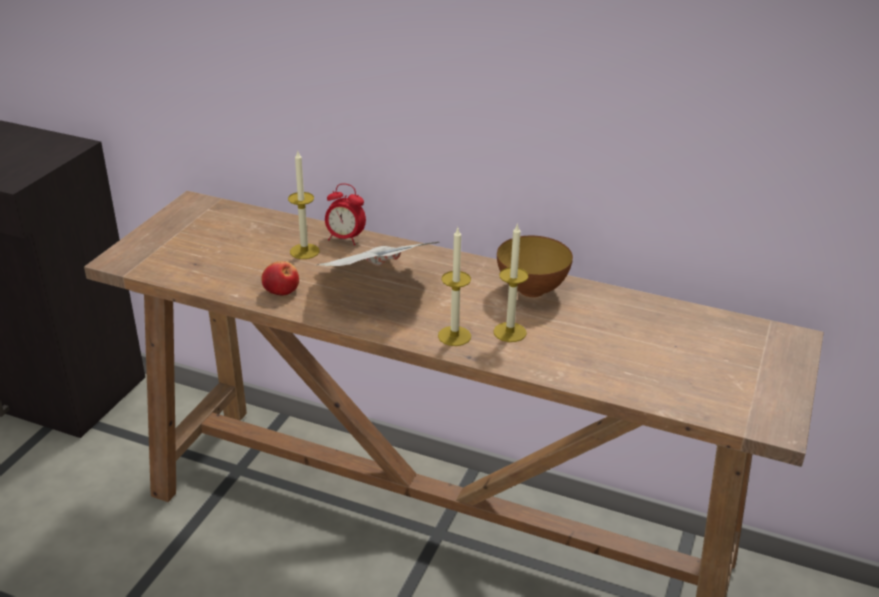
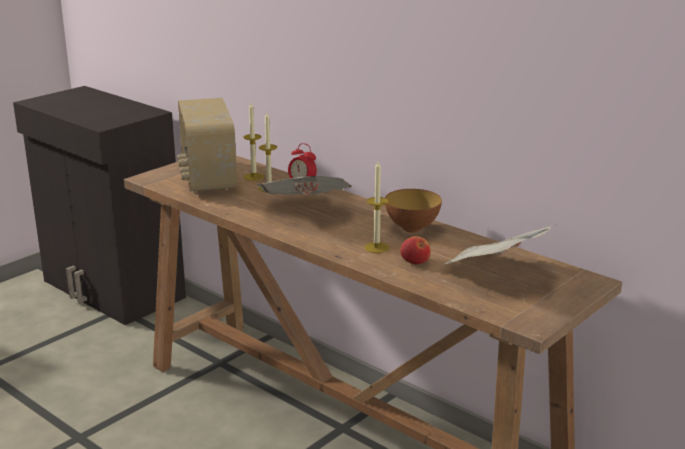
camera: 20 degrees right, 10 degrees down
apple [261,261,299,296] -> apple moved to [400,236,431,265]
candle [438,228,471,346] -> candle moved to [243,103,265,181]
none -> radio [177,98,237,193]
none -> newspaper [441,226,551,265]

